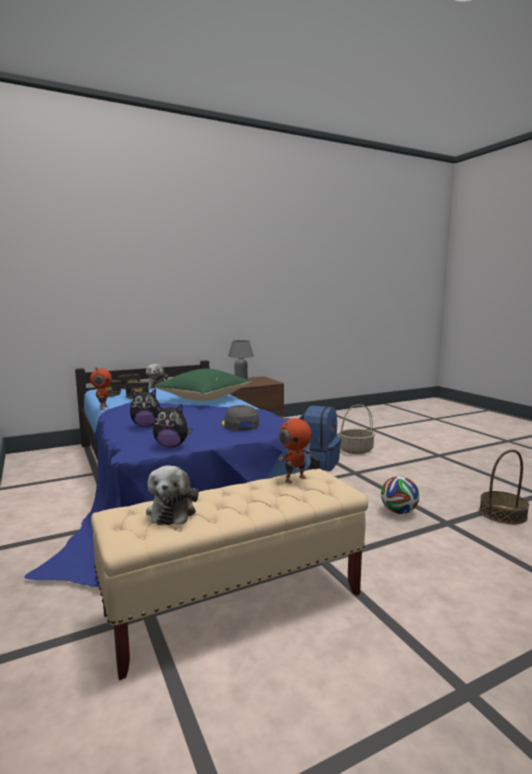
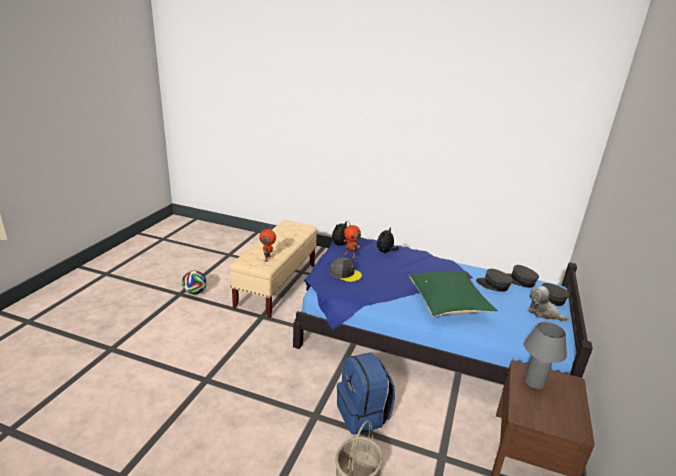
camera: 135 degrees right, 15 degrees up
toy robot [90,367,112,410] -> toy robot moved to [344,221,361,258]
plush toy [146,466,198,525] -> none
football [381,476,419,514] -> football moved to [182,271,207,295]
basket [479,449,529,524] -> none

